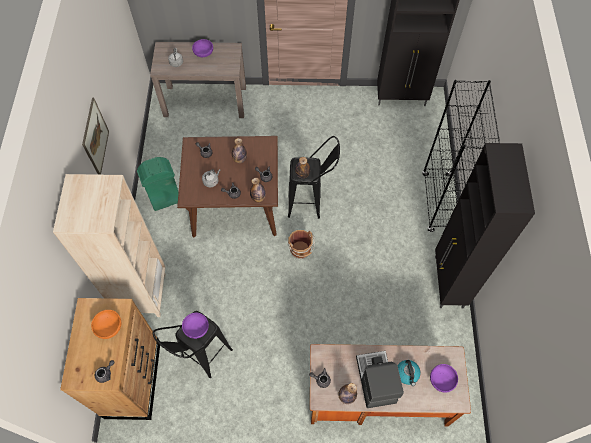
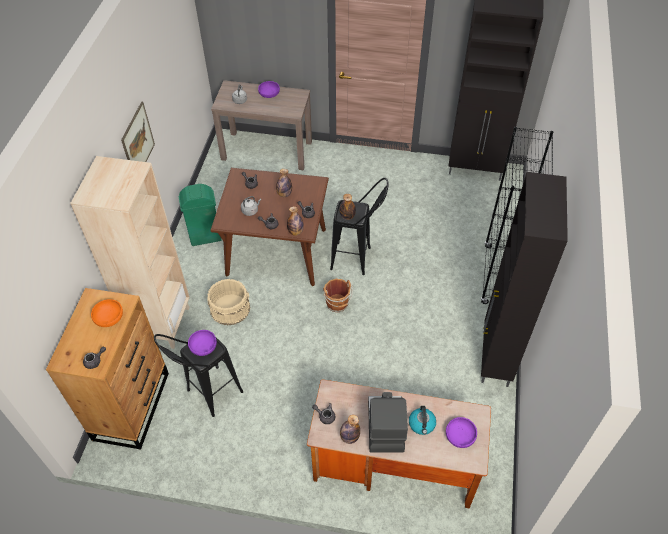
camera: 10 degrees right, 10 degrees down
none -> beige bucket [207,279,250,326]

